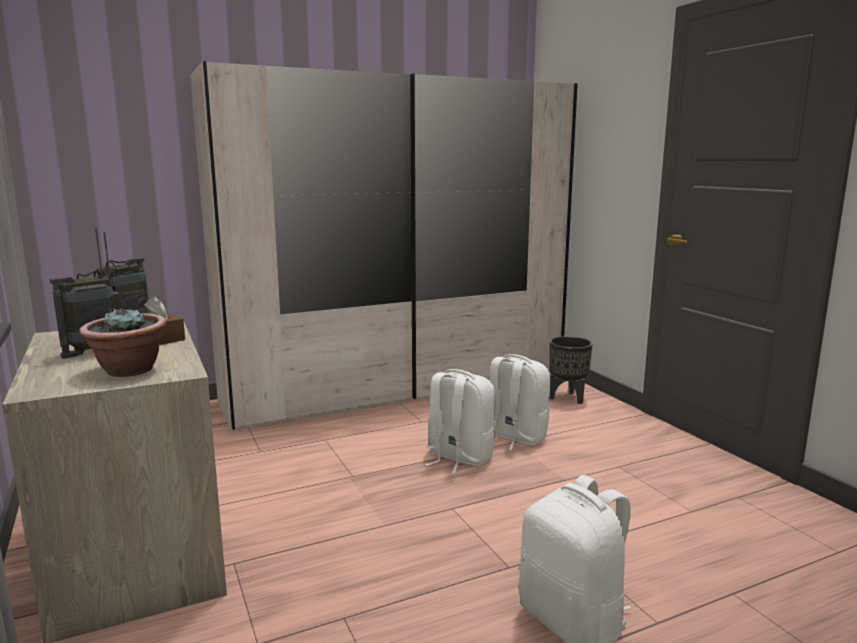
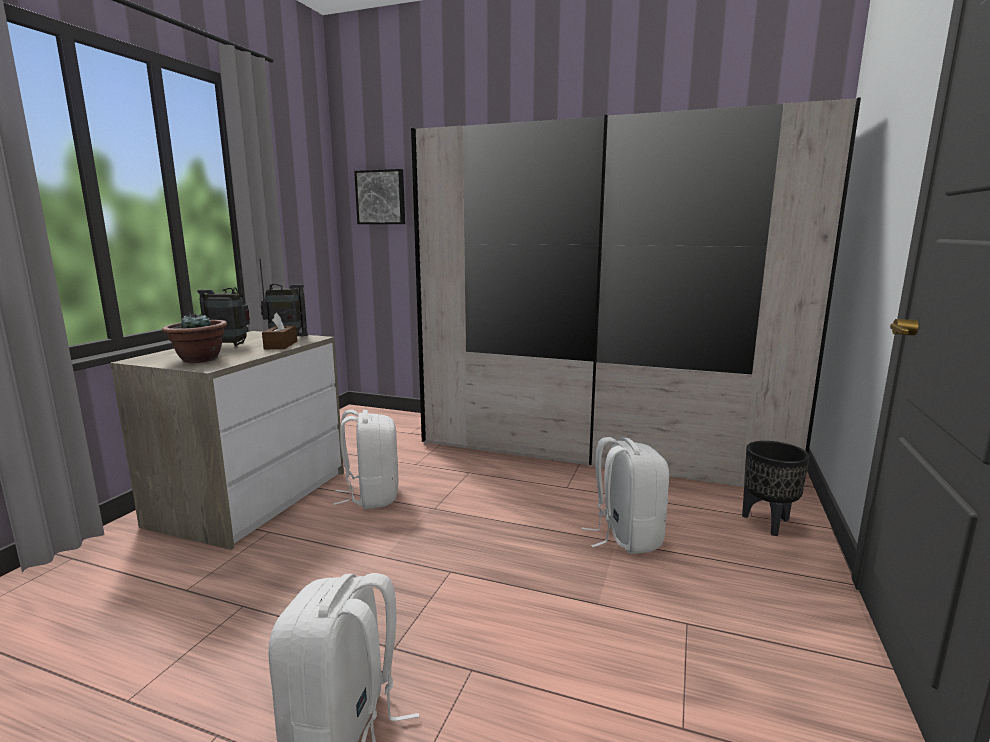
camera: 45 degrees right, 0 degrees up
white backpack [425,369,496,474] -> white backpack moved to [333,409,398,509]
none -> picture [354,169,405,224]

